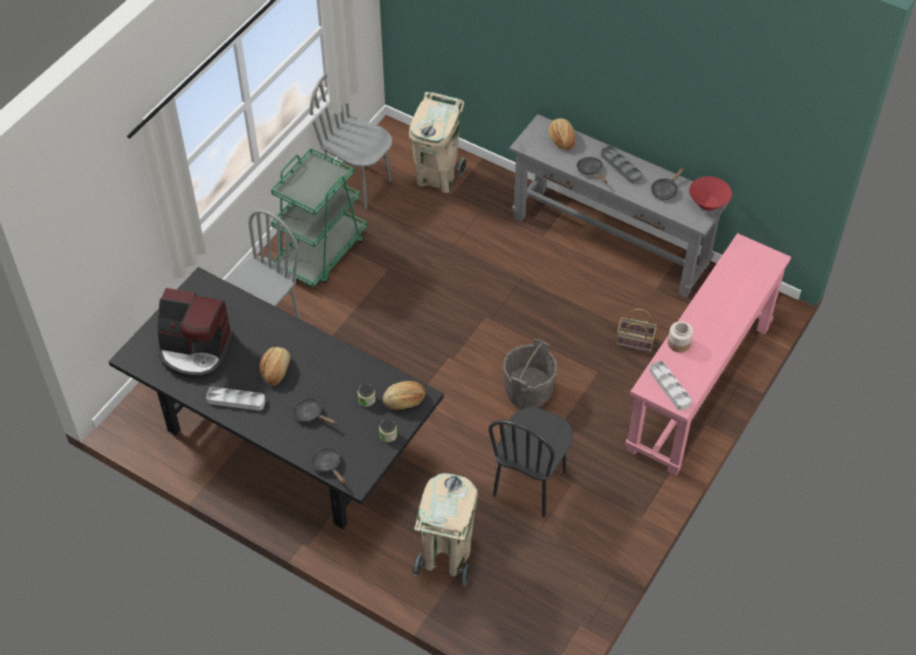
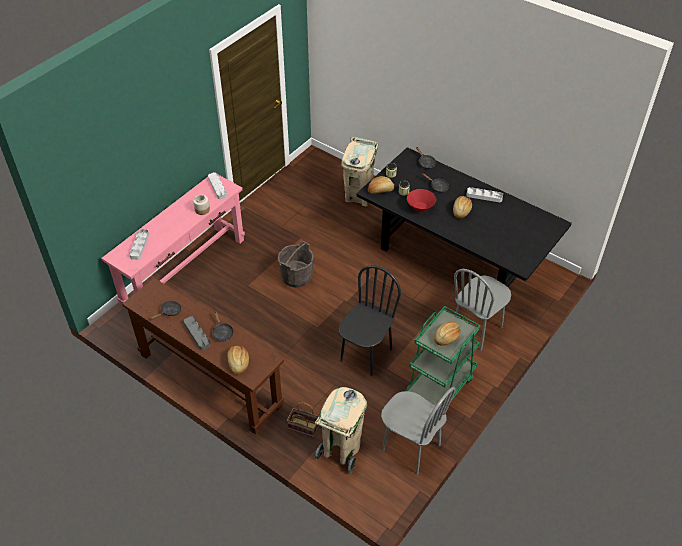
camera: 175 degrees left, 5 degrees down
coffee machine [158,288,235,378] -> none
black chair [488,407,573,517] -> black chair moved to [339,265,401,376]
grey console table [509,114,730,297] -> brown console table [122,278,284,434]
basket [616,309,657,352] -> basket moved to [287,402,319,437]
red bowl [689,176,732,211] -> red bowl moved to [407,189,436,212]
none -> grey tray [129,229,149,260]
none -> bread [434,321,461,346]

